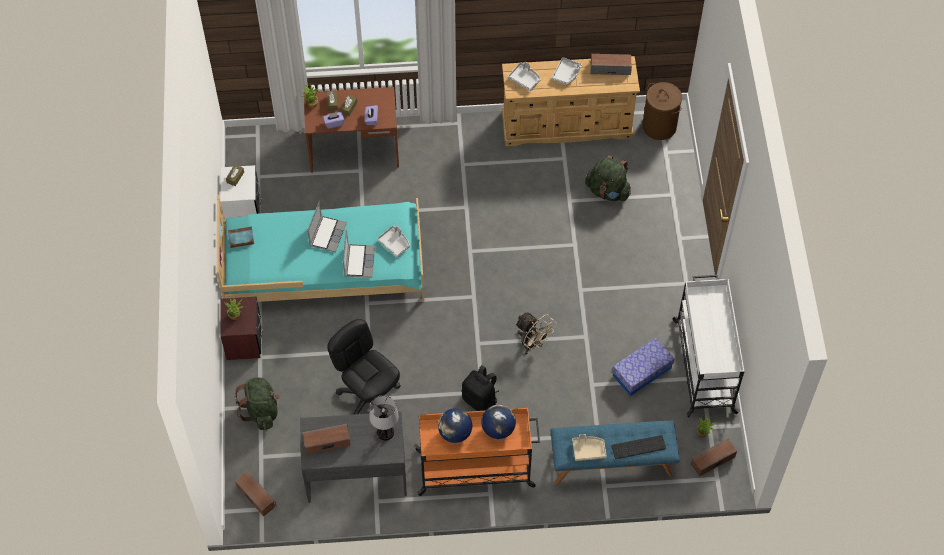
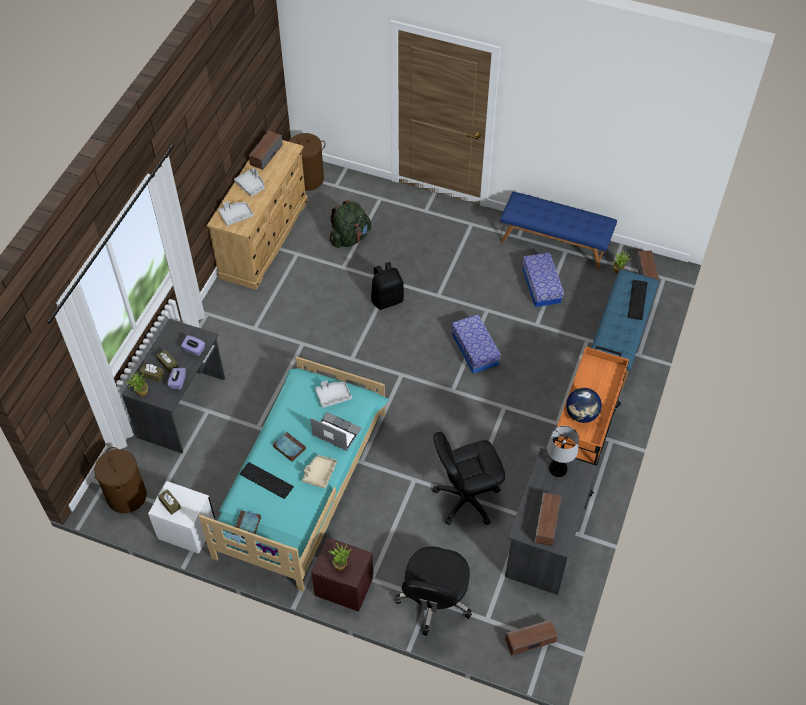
camera: 65 degrees left, 5 degrees down
green backpack [234,377,280,430] -> black office chair [395,546,472,636]
brown desk [304,87,399,173] -> grey desk [121,319,225,453]
laptop [307,201,347,252] -> book [273,432,306,462]
black backpack [462,365,499,411] -> black backpack moved to [371,262,404,310]
globe [481,405,516,439] -> none
beige fan [515,312,556,355] -> storage box [452,314,501,374]
beige tray [572,434,607,461] -> beige tray moved to [302,455,337,489]
white cart [673,275,745,417] -> blue bench [500,192,617,271]
none -> brown laundry basket [94,447,147,513]
none -> keyboard [240,462,294,499]

